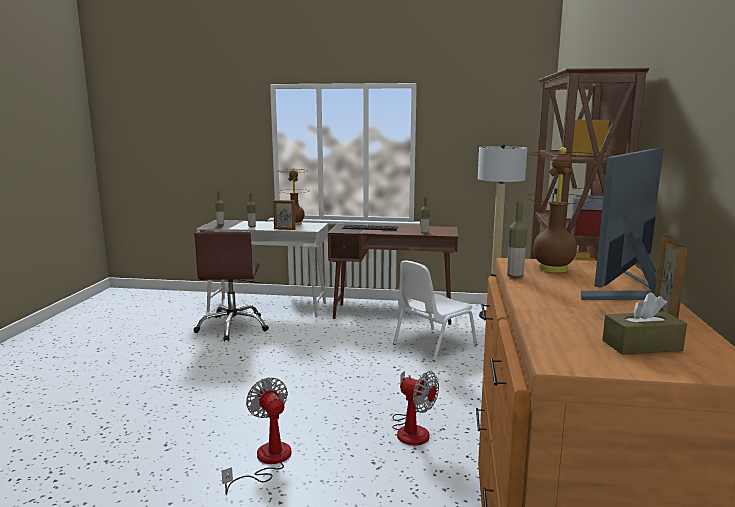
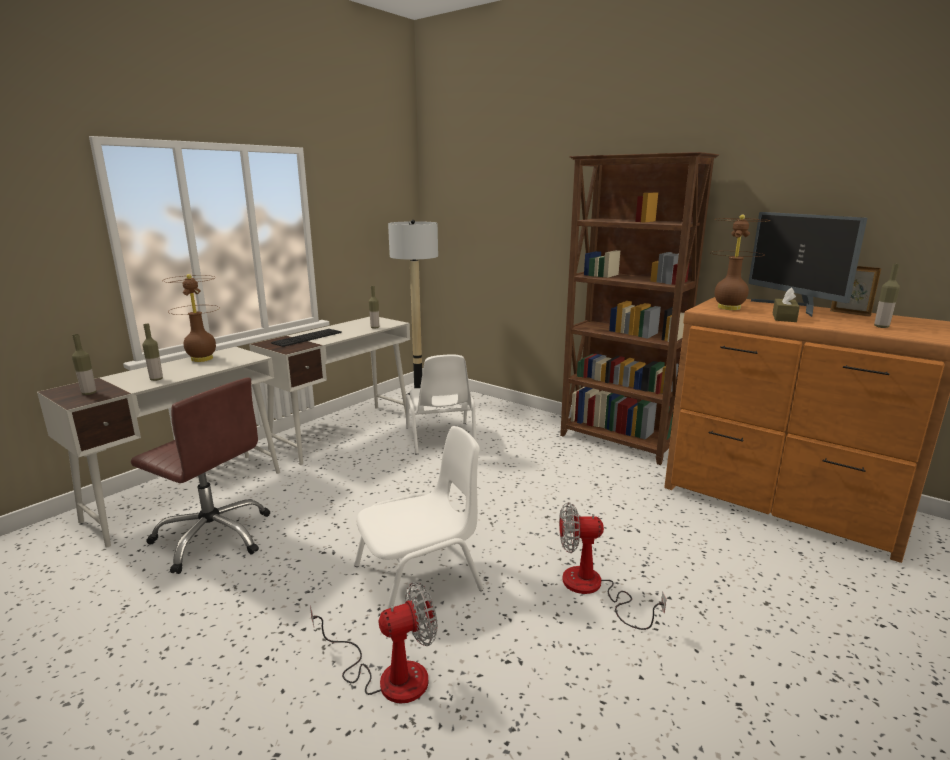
camera: 60 degrees left, 5 degrees up
picture frame [273,200,295,230] -> none
brown desk [328,224,458,325] -> white desk [249,317,410,465]
fan [392,371,439,446] -> fan moved to [310,582,437,704]
bottle [507,201,527,278] -> bottle moved to [874,264,900,328]
brown tissue box [602,292,687,355] -> brown tissue box moved to [773,287,800,322]
none -> white chair [354,426,484,609]

